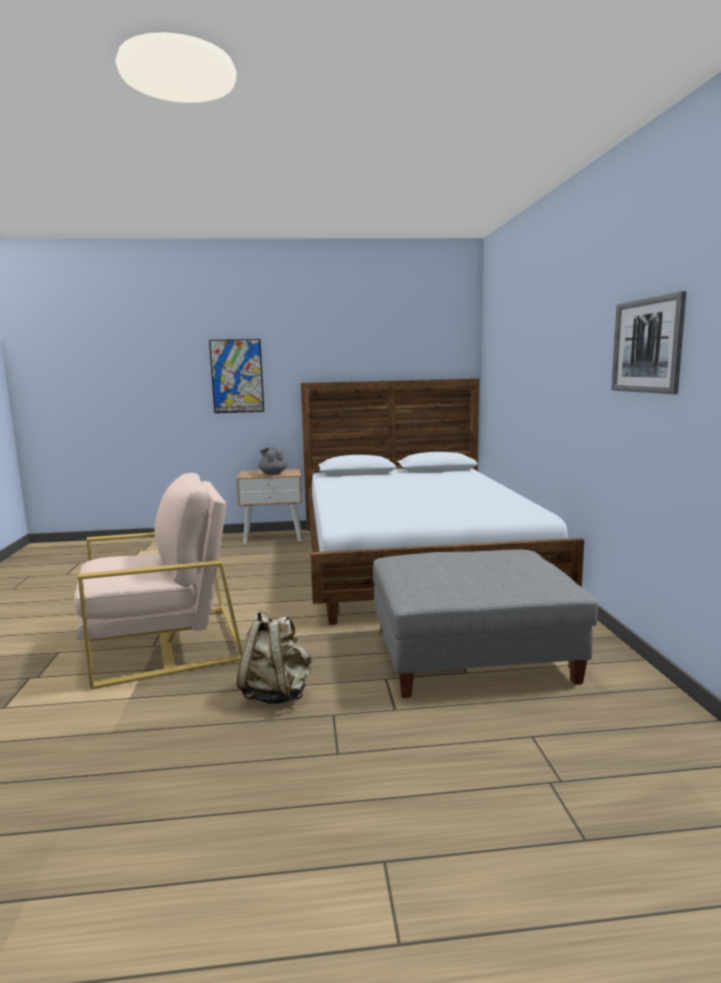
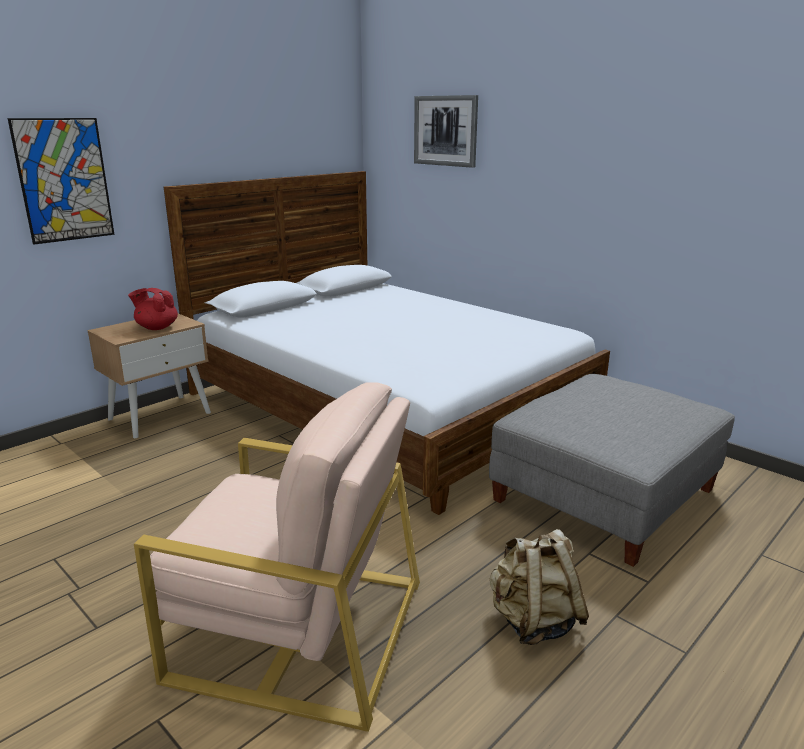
camera: 40 degrees left, 10 degrees up
beige armchair [74,473,243,690] -> beige armchair turned 75 degrees clockwise [134,382,420,732]
grey teapot [258,447,287,475] -> red teapot [128,288,178,330]
picture [611,291,687,394] -> picture moved to [414,95,478,168]

